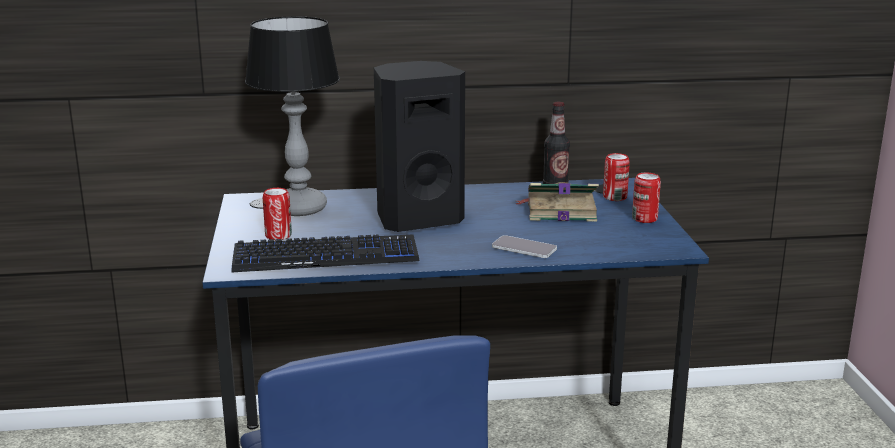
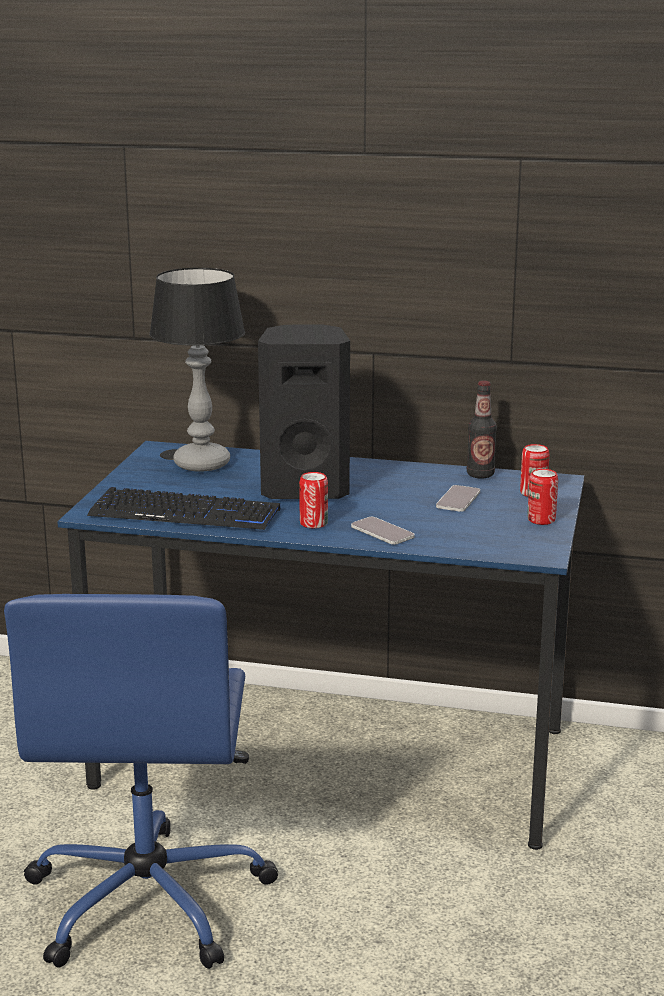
camera: 20 degrees right, 0 degrees up
can [263,188,292,240] -> can moved to [299,472,328,528]
book [516,182,599,222] -> phone [436,485,480,512]

